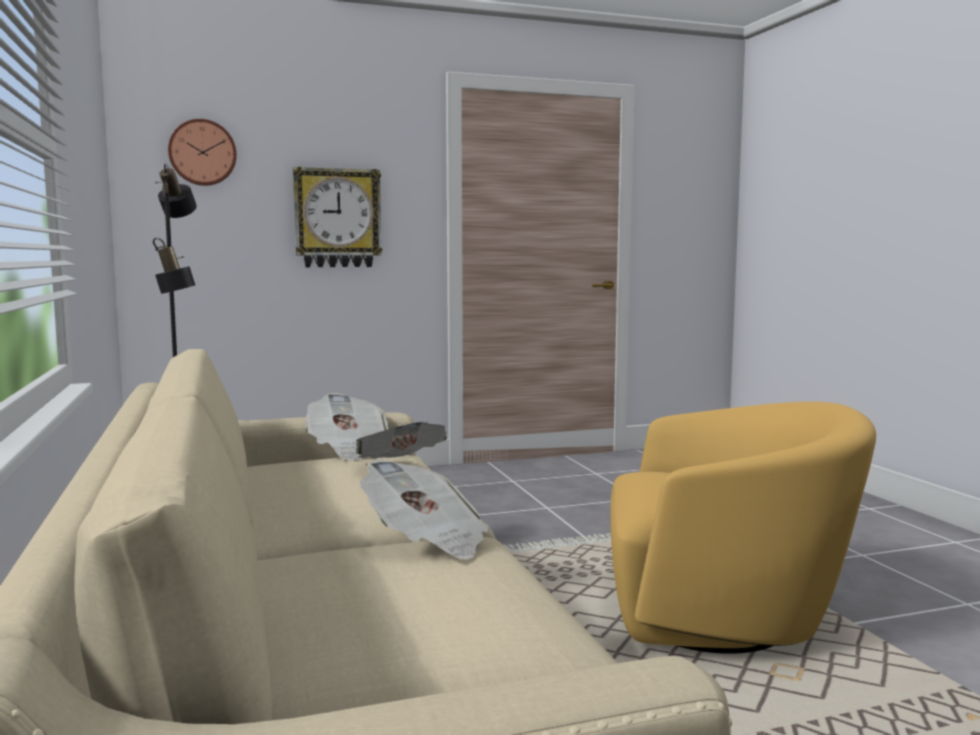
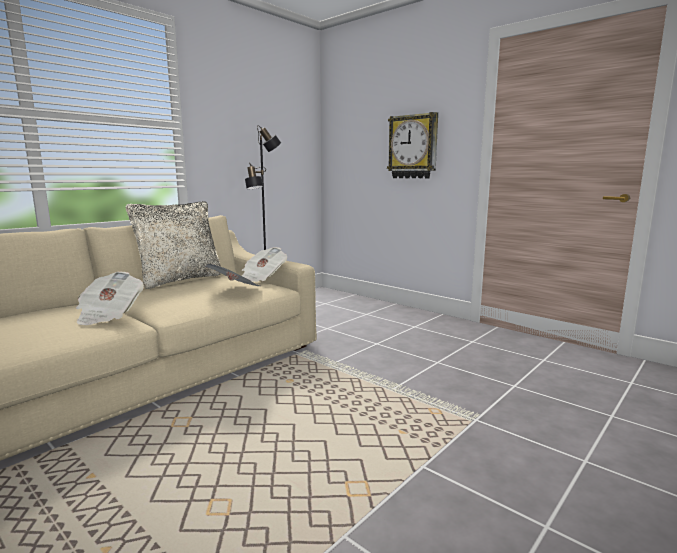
camera: 60 degrees right, 5 degrees up
wall clock [168,119,237,186] -> none
yellow armchair [611,402,876,654] -> none
none -> beige pillow [125,201,221,289]

